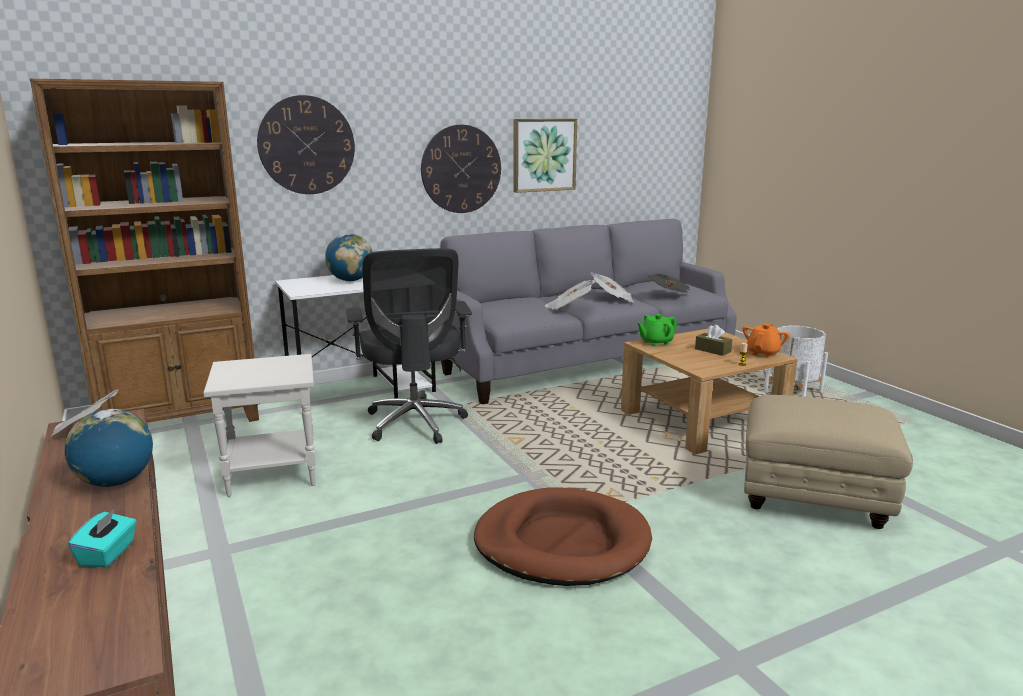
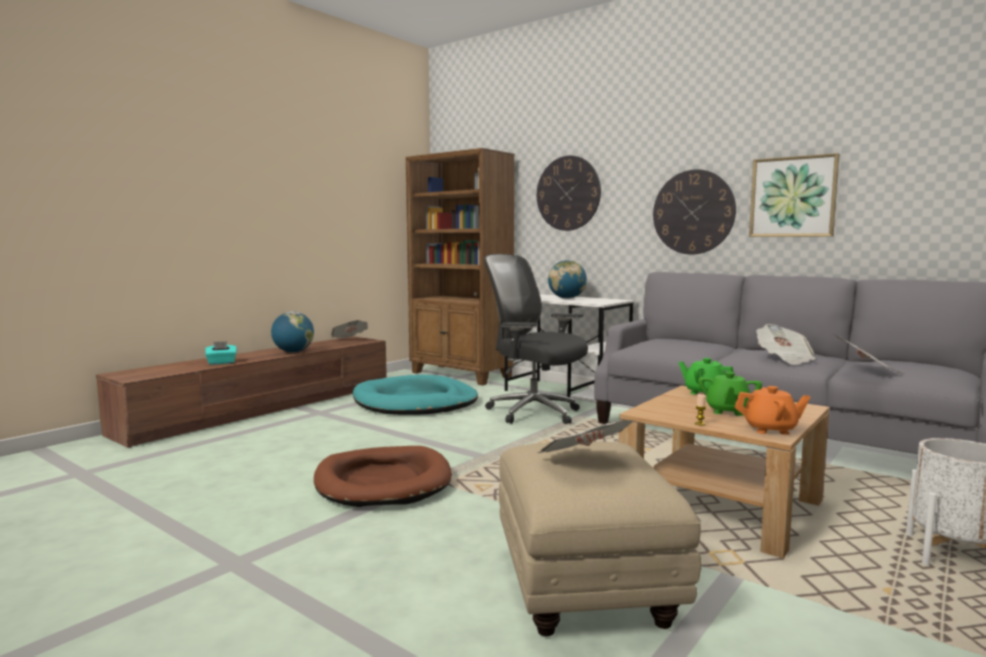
camera: 65 degrees right, 10 degrees down
white side table [203,354,316,497] -> turquoise dog bed [353,375,478,415]
office chair [346,248,472,444] -> office chair turned 75 degrees clockwise [484,254,588,424]
newspaper [545,280,595,310] -> newspaper moved to [538,420,634,453]
brown tissue box [695,324,732,356] -> green teapot [698,372,762,416]

